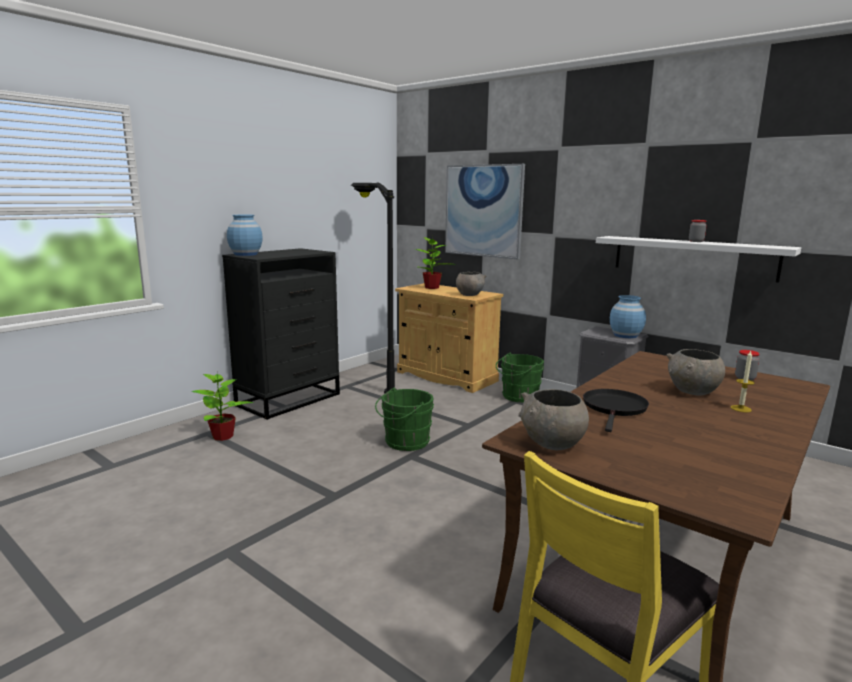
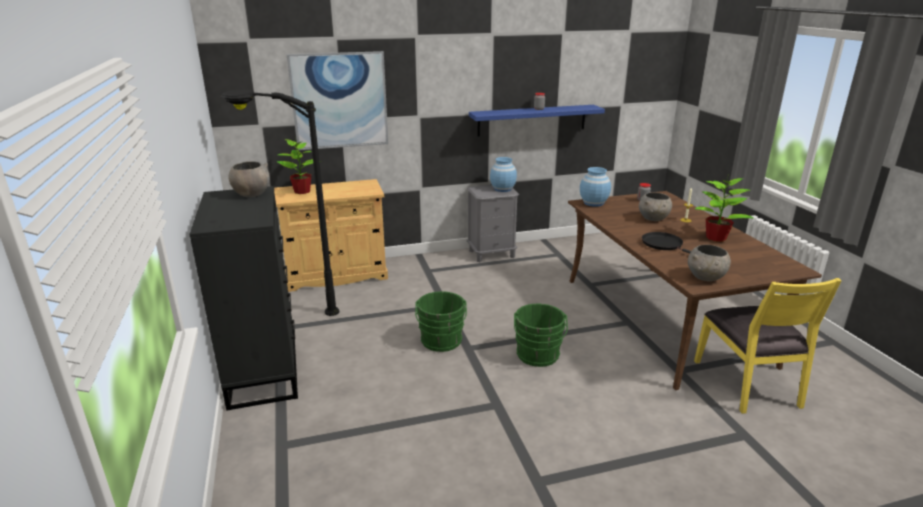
camera: 55 degrees left, 10 degrees up
potted plant [192,374,254,441] -> potted plant moved to [695,178,753,242]
blue vase [227,214,263,256] -> blue vase moved to [580,167,611,207]
grey bowl [456,272,486,296] -> grey bowl moved to [228,161,270,197]
green bucket [496,352,544,403] -> green bucket moved to [514,304,568,367]
white shelf [596,236,801,283] -> blue shelf [469,105,605,137]

